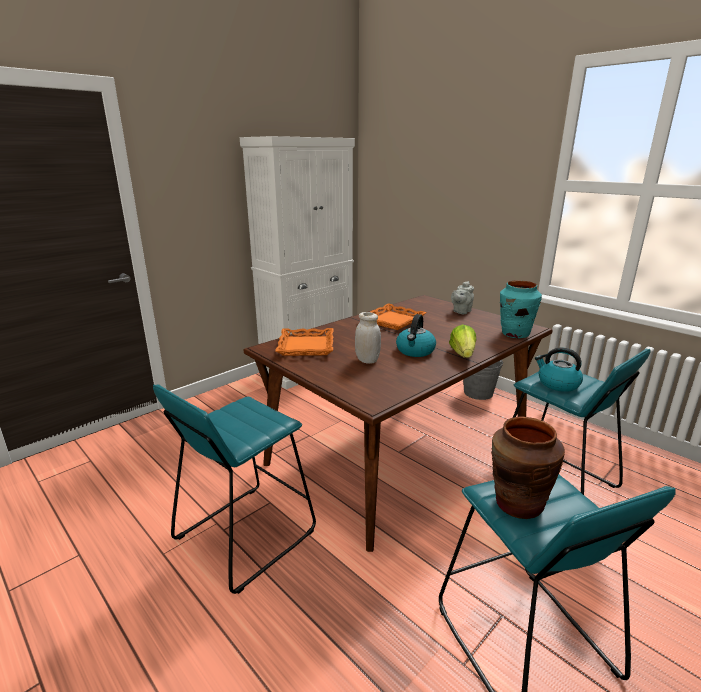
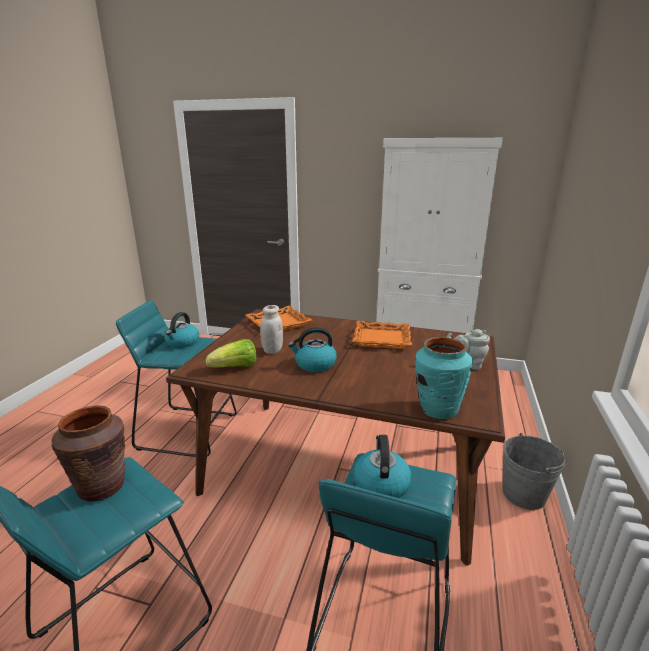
camera: 60 degrees right, 0 degrees up
lettuce [449,325,476,358] -> lettuce moved to [206,339,257,367]
none -> kettle [164,312,199,348]

